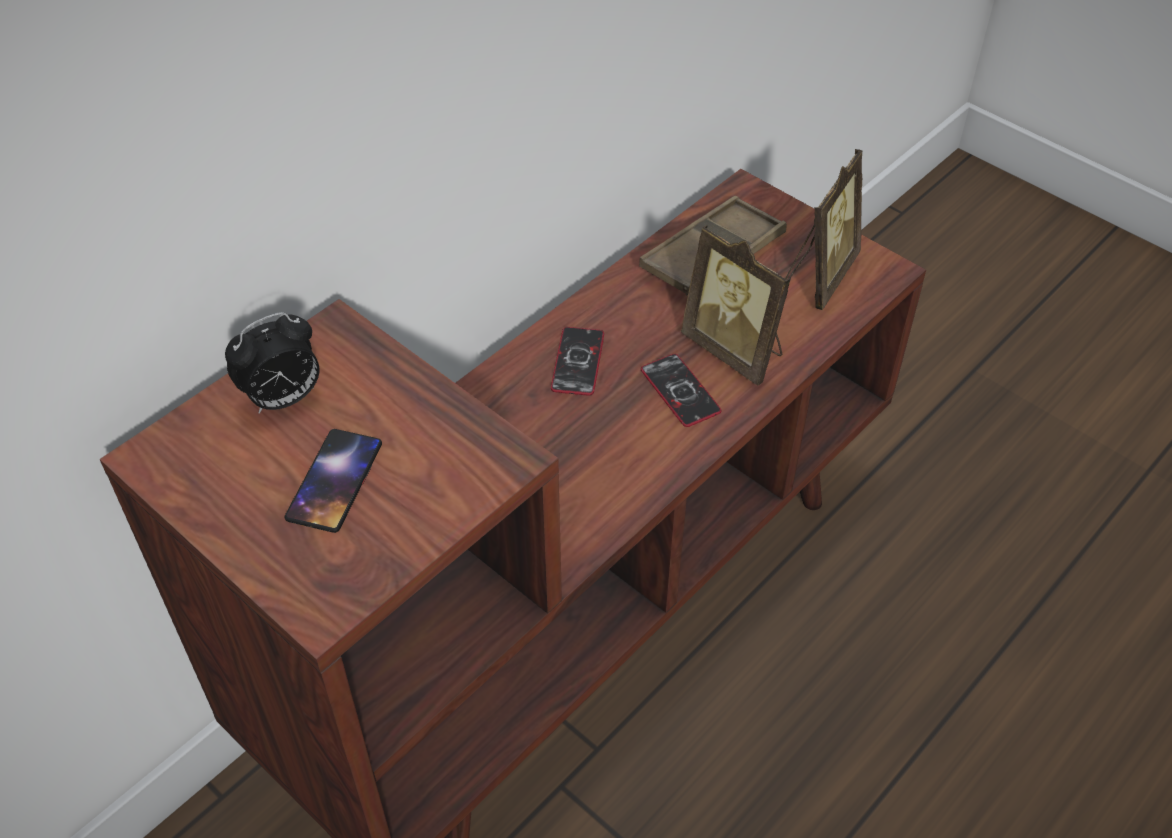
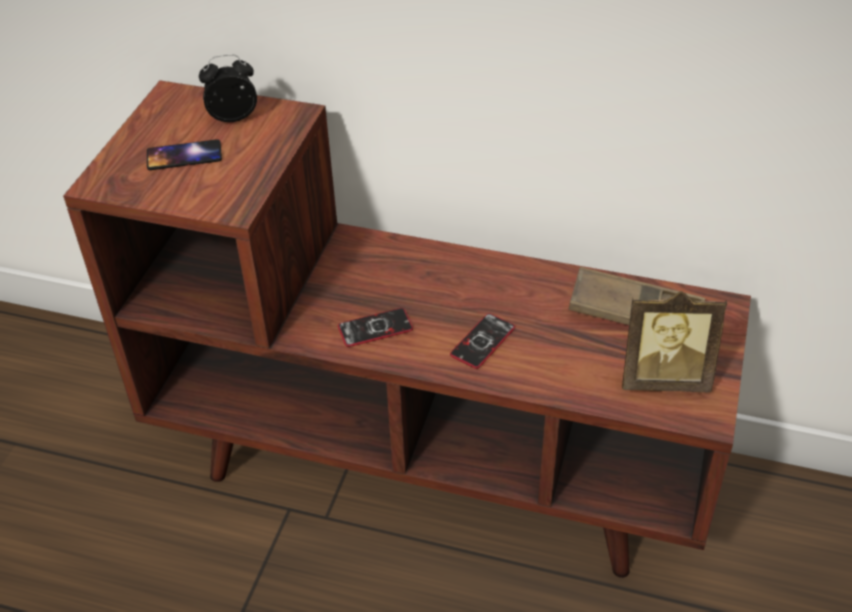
camera: 65 degrees right, 5 degrees down
alarm clock [225,312,320,413] -> alarm clock turned 135 degrees clockwise [199,54,257,122]
phone [551,327,604,396] -> phone moved to [338,308,413,347]
picture frame [681,225,791,386] -> none

